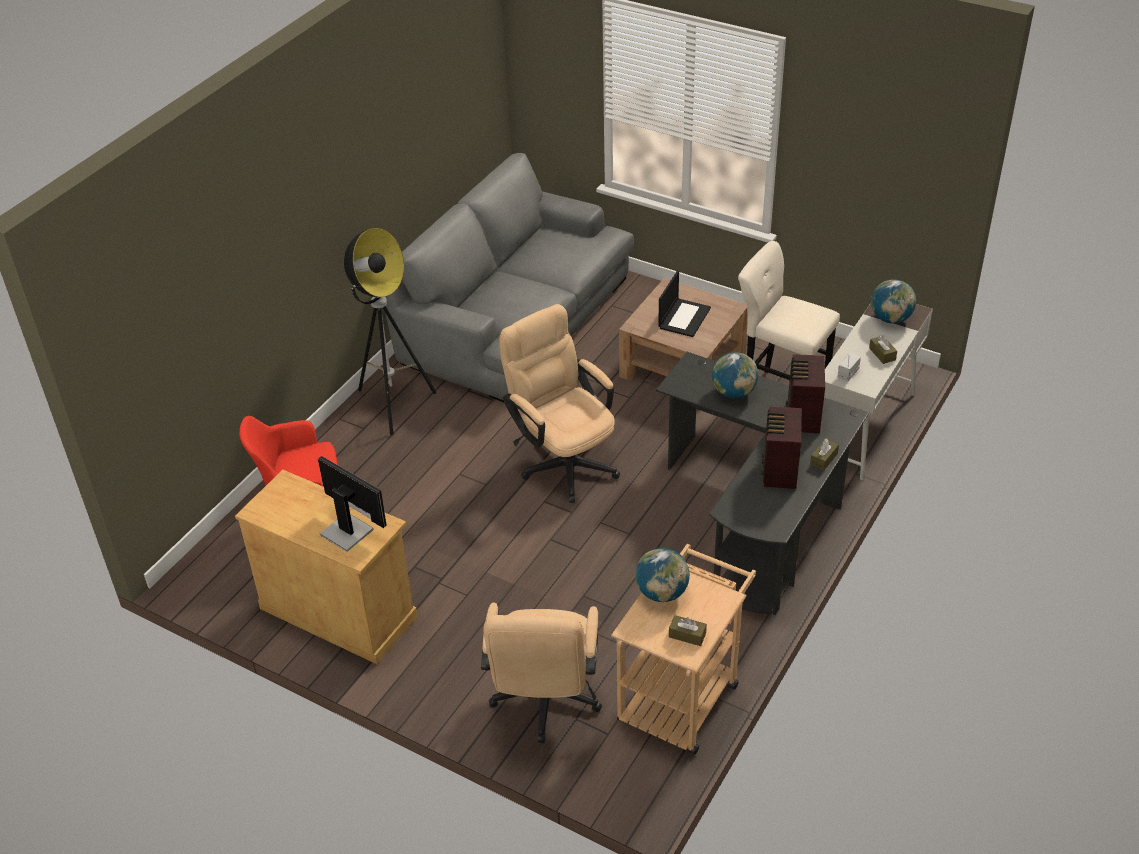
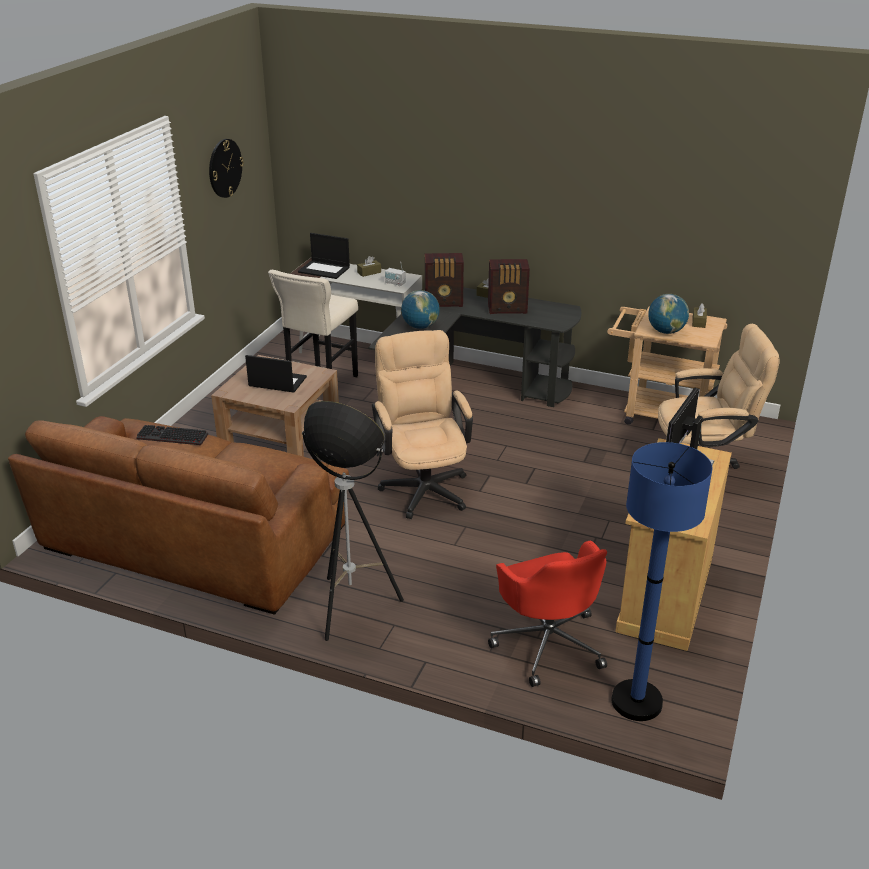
camera: 100 degrees left, 10 degrees down
grey sofa [385,153,634,402] -> brown sofa [8,416,349,615]
beige office chair [499,304,620,503] -> beige office chair turned 120 degrees clockwise [372,330,473,519]
globe [871,280,916,324] -> laptop [298,233,350,279]
none -> keyboard [136,425,208,445]
none -> wall clock [209,139,244,198]
none -> blue floor lamp [611,442,713,721]

